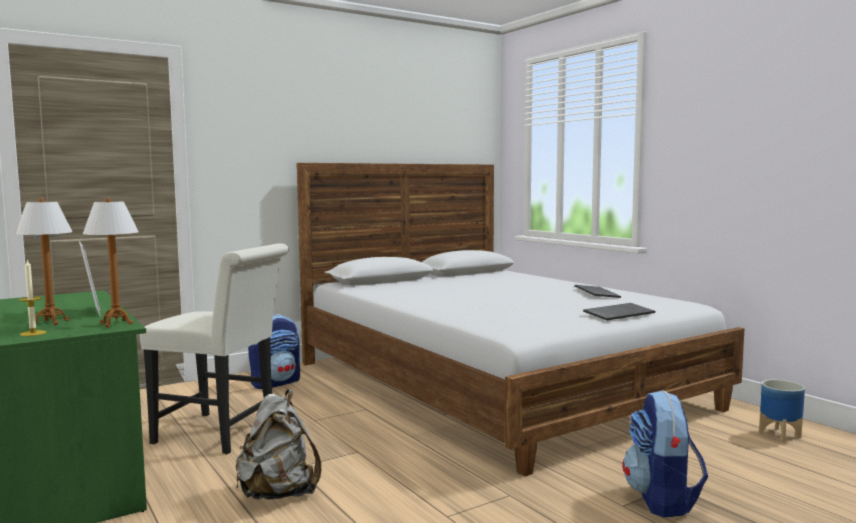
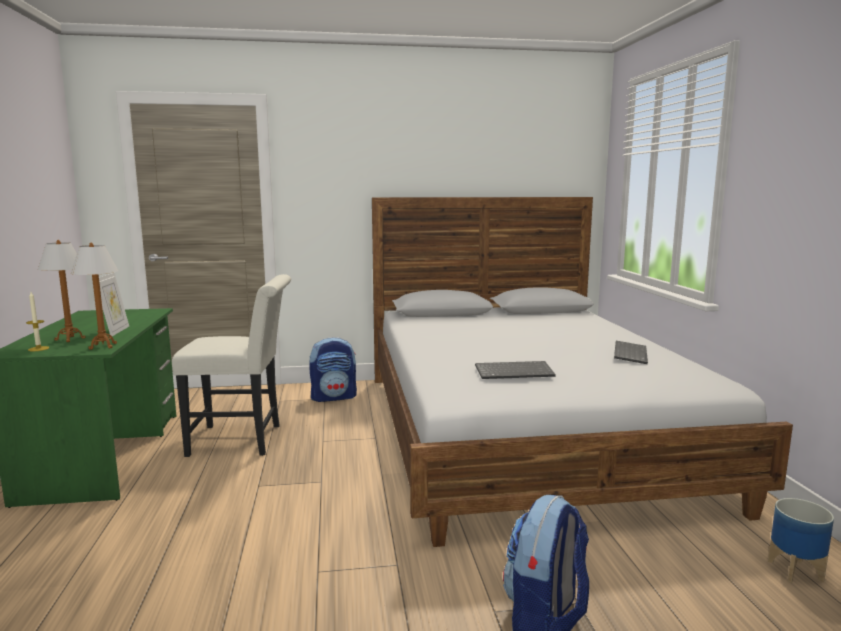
camera: 25 degrees right, 5 degrees up
white chair [140,243,289,454] -> white chair turned 45 degrees counterclockwise [172,274,291,457]
grey backpack [236,390,321,500] -> none
keyboard [583,303,655,320] -> keyboard moved to [475,361,556,379]

